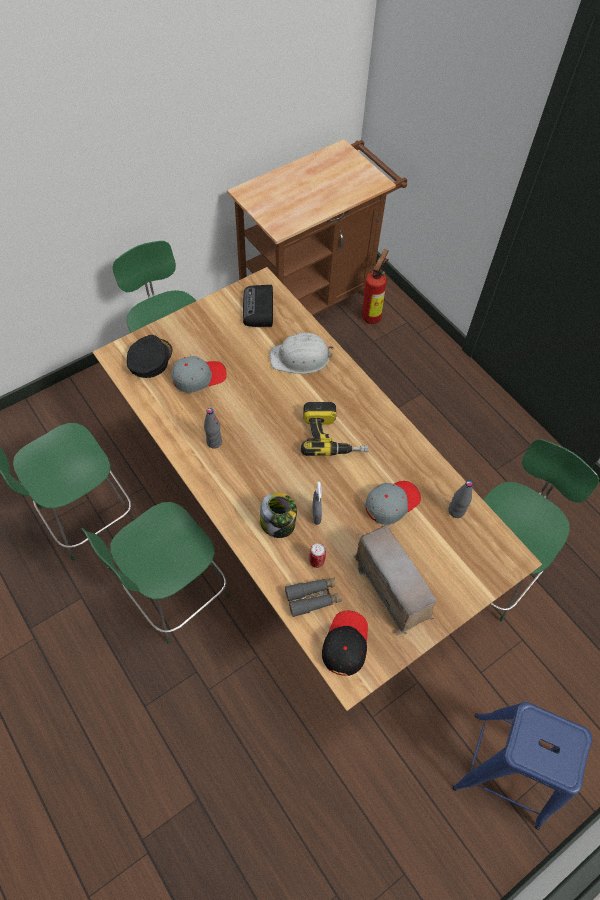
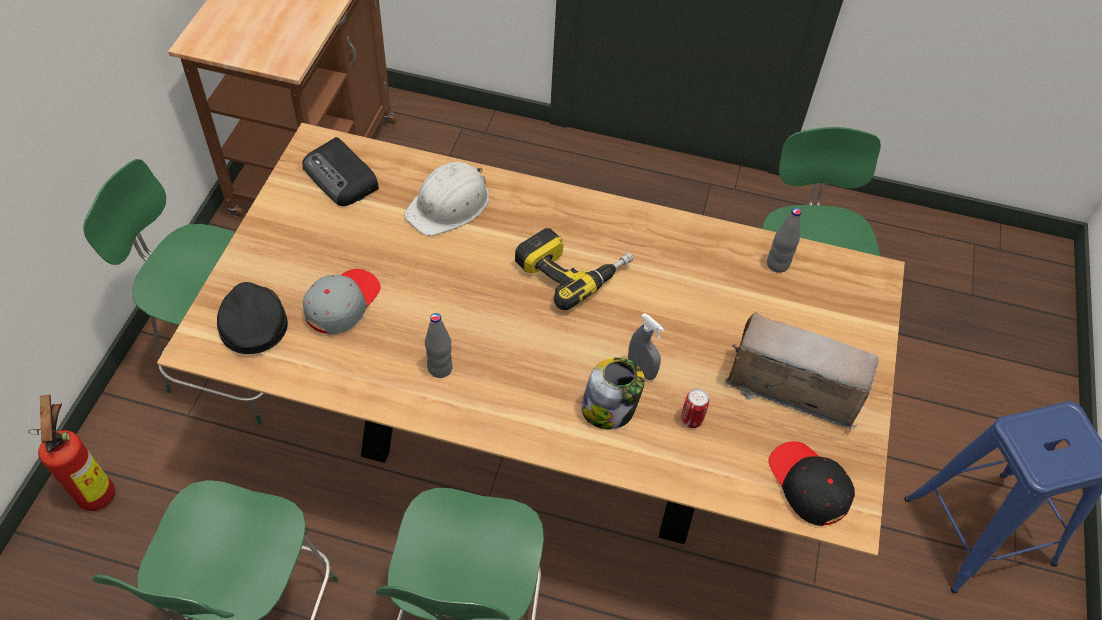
camera: 40 degrees left, 5 degrees down
grey binoculars [285,578,342,617] -> none
fire extinguisher [362,249,389,324] -> fire extinguisher moved to [28,394,115,511]
grey cap [365,481,421,525] -> none

